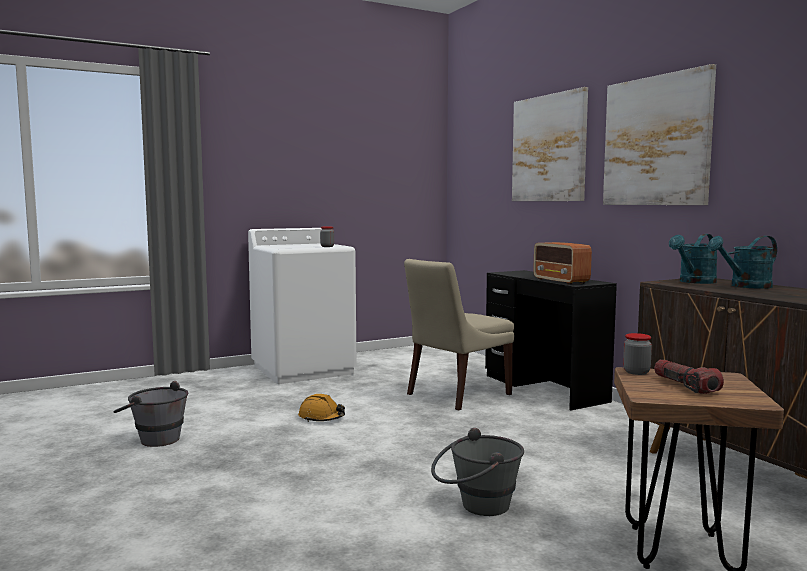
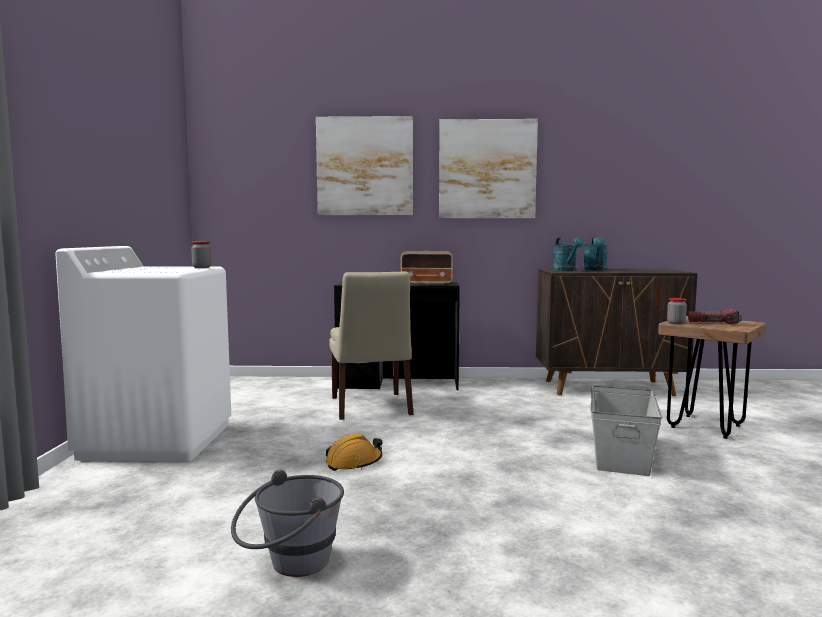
camera: 60 degrees left, 0 degrees up
grey bucket [431,428,524,516] -> grey storage box [590,385,662,476]

